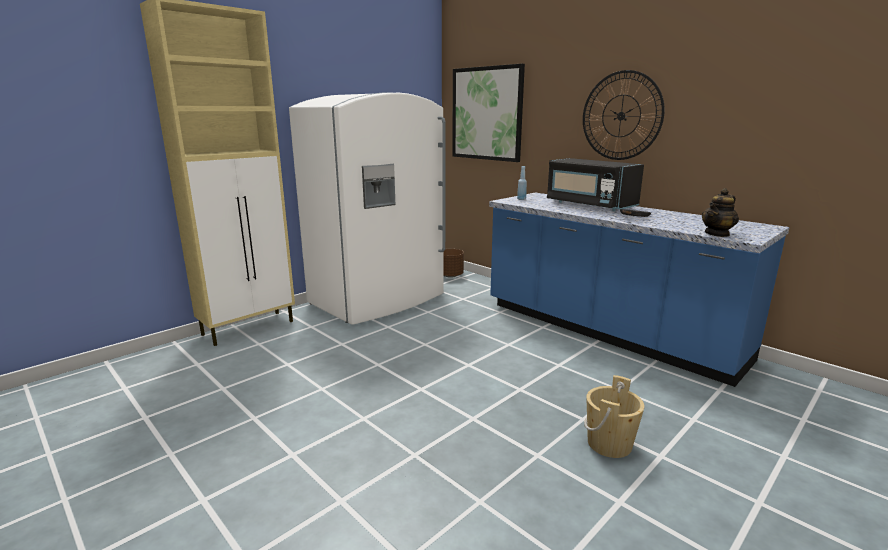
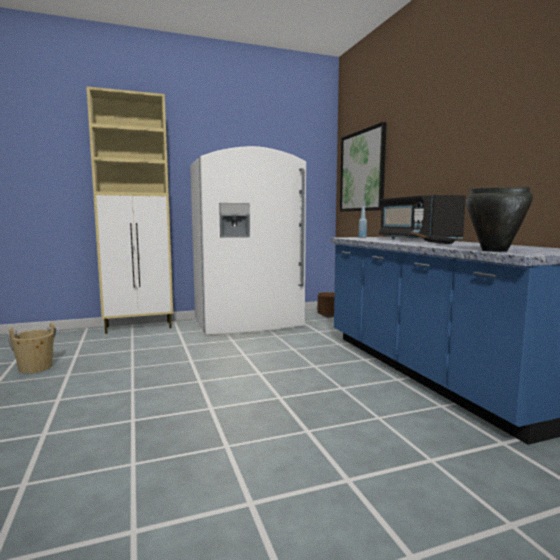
camera: 25 degrees right, 10 degrees down
wall clock [583,70,665,160] -> none
beige bucket [584,375,645,458] -> beige bucket moved to [8,322,56,373]
teapot [702,188,739,237] -> black cooking pot [466,187,533,252]

